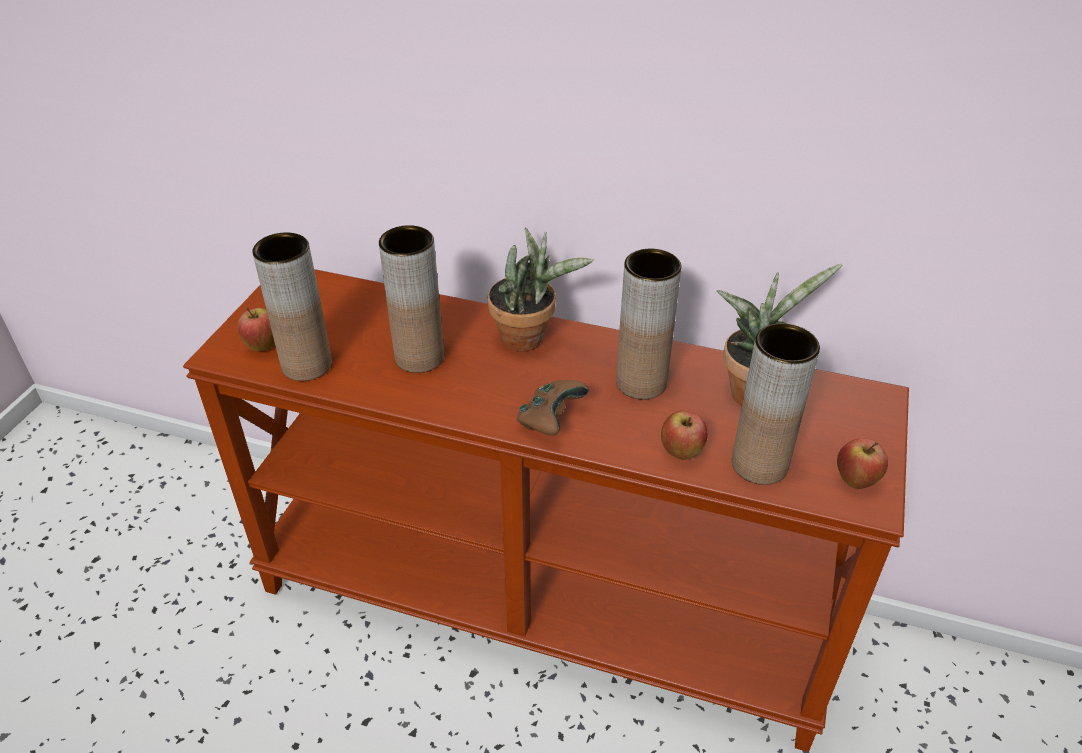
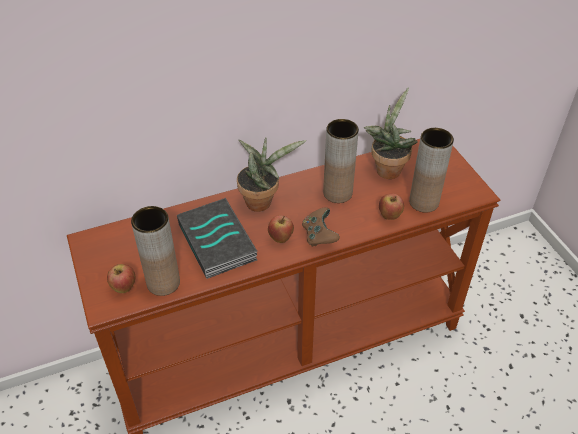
camera: 40 degrees left, 5 degrees up
brown vase [379,225,444,373] -> book [177,198,258,279]
apple [837,438,888,489] -> apple moved to [268,215,294,243]

